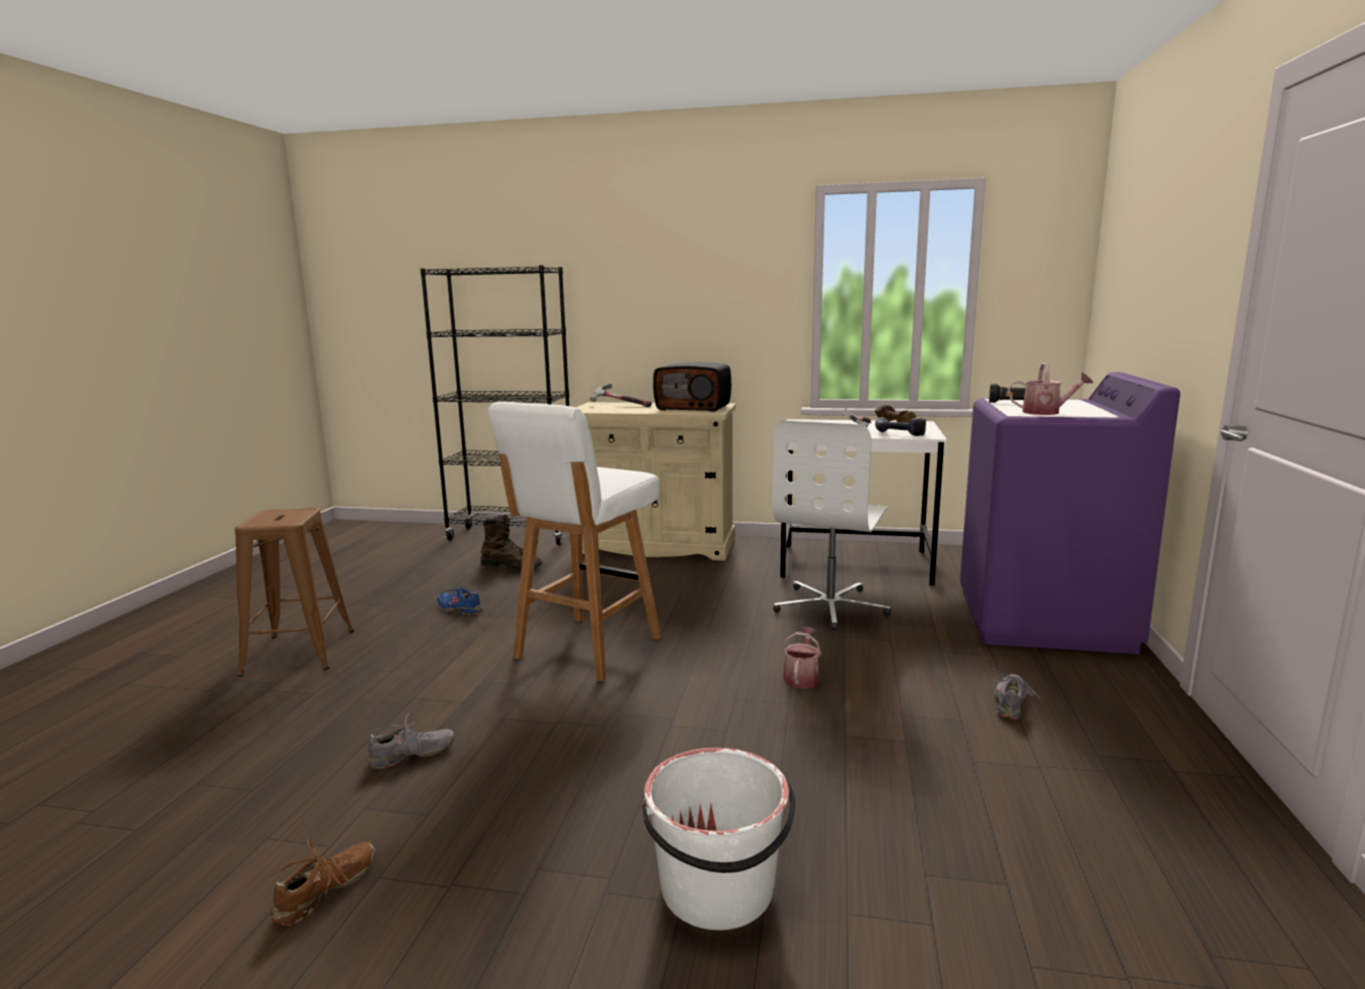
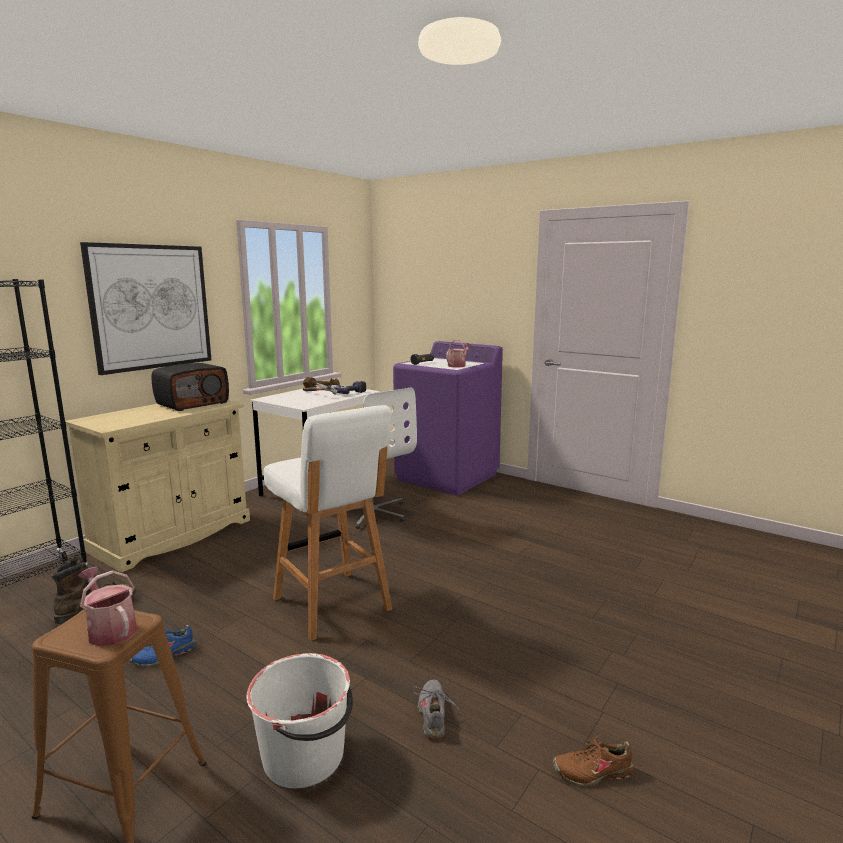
camera: 65 degrees left, 0 degrees up
brown shoe [270,839,376,926] -> brown shoe turned 60 degrees counterclockwise [552,734,634,786]
hammer [590,384,652,407] -> none
white bucket [642,747,796,930] -> white bucket moved to [247,653,353,788]
watering can [782,627,821,689] -> watering can moved to [77,567,137,646]
grey shoe [988,669,1040,720] -> none
none -> picture [80,242,211,375]

